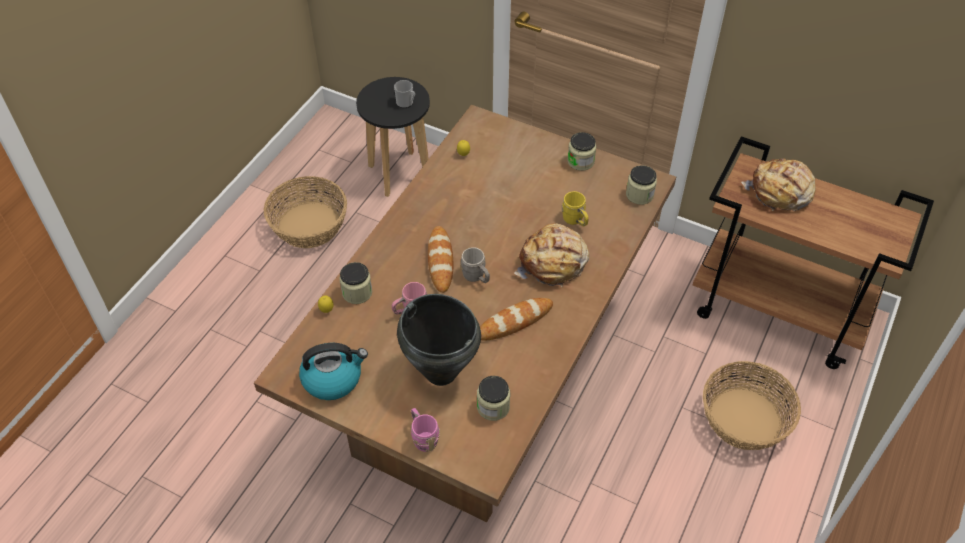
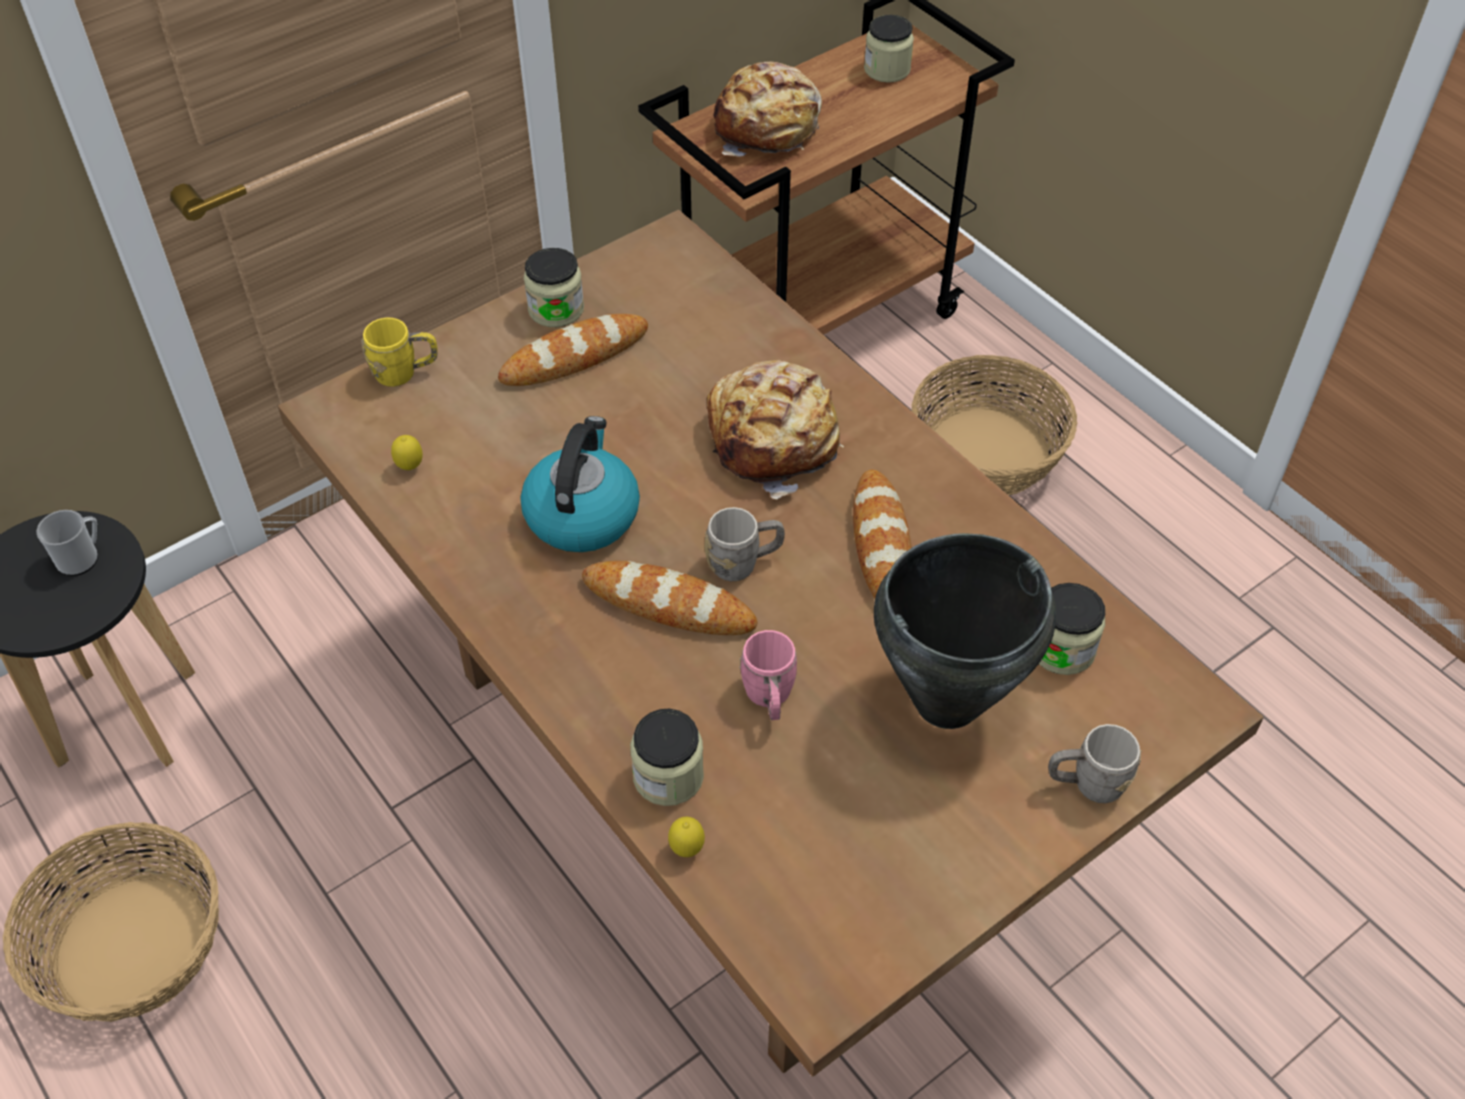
camera: 65 degrees left, 0 degrees up
kettle [299,343,368,400] -> kettle moved to [520,416,640,552]
pink mug [411,408,440,452] -> grey mug [1048,724,1142,803]
yellow mug [562,191,589,226] -> yellow mug moved to [361,317,438,387]
jar [626,165,657,205] -> jar moved to [864,15,914,83]
none -> bread [498,314,648,386]

